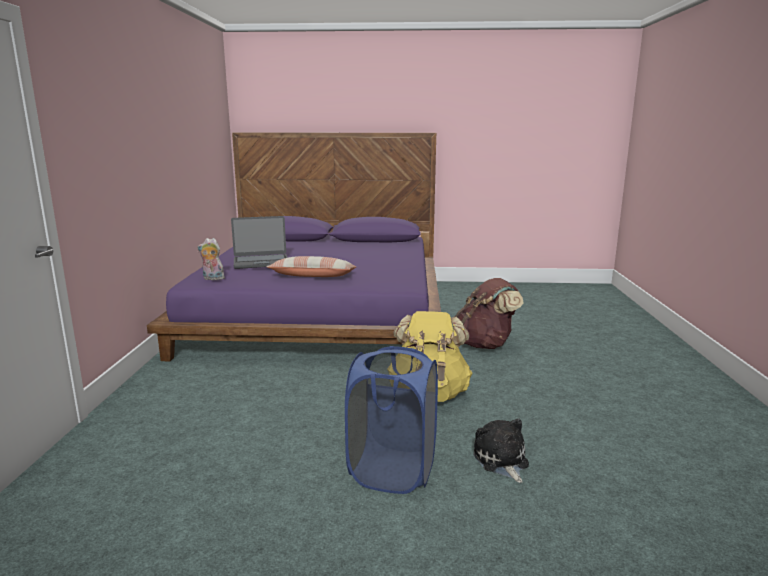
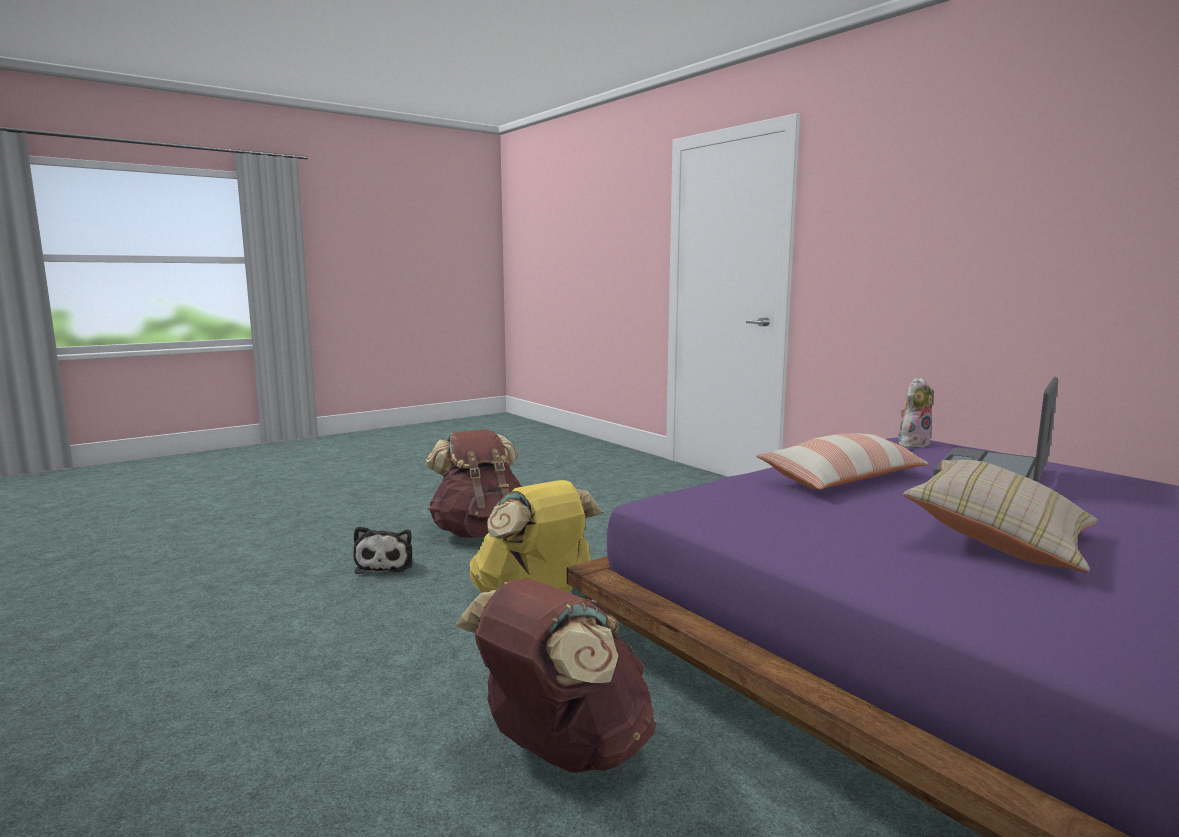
camera: 140 degrees right, 5 degrees down
blue laundry basket [345,346,438,494] -> brown backpack [426,430,522,538]
plush toy [473,418,529,483] -> plush toy turned 45 degrees clockwise [354,526,413,574]
none -> beige pillow [903,460,1098,573]

